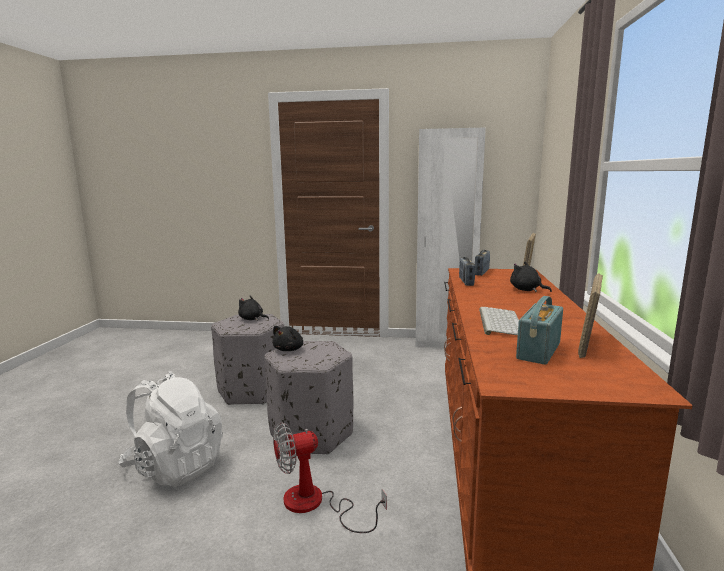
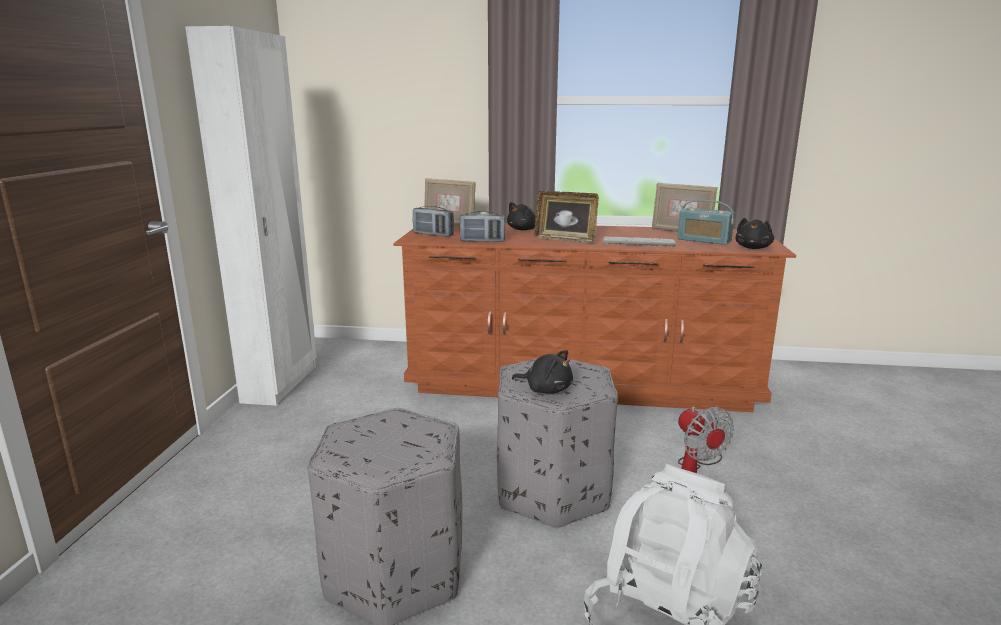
camera: 90 degrees left, 5 degrees up
black plush toy [238,296,269,321] -> black plush toy moved to [735,218,774,249]
none -> picture frame [534,191,599,243]

